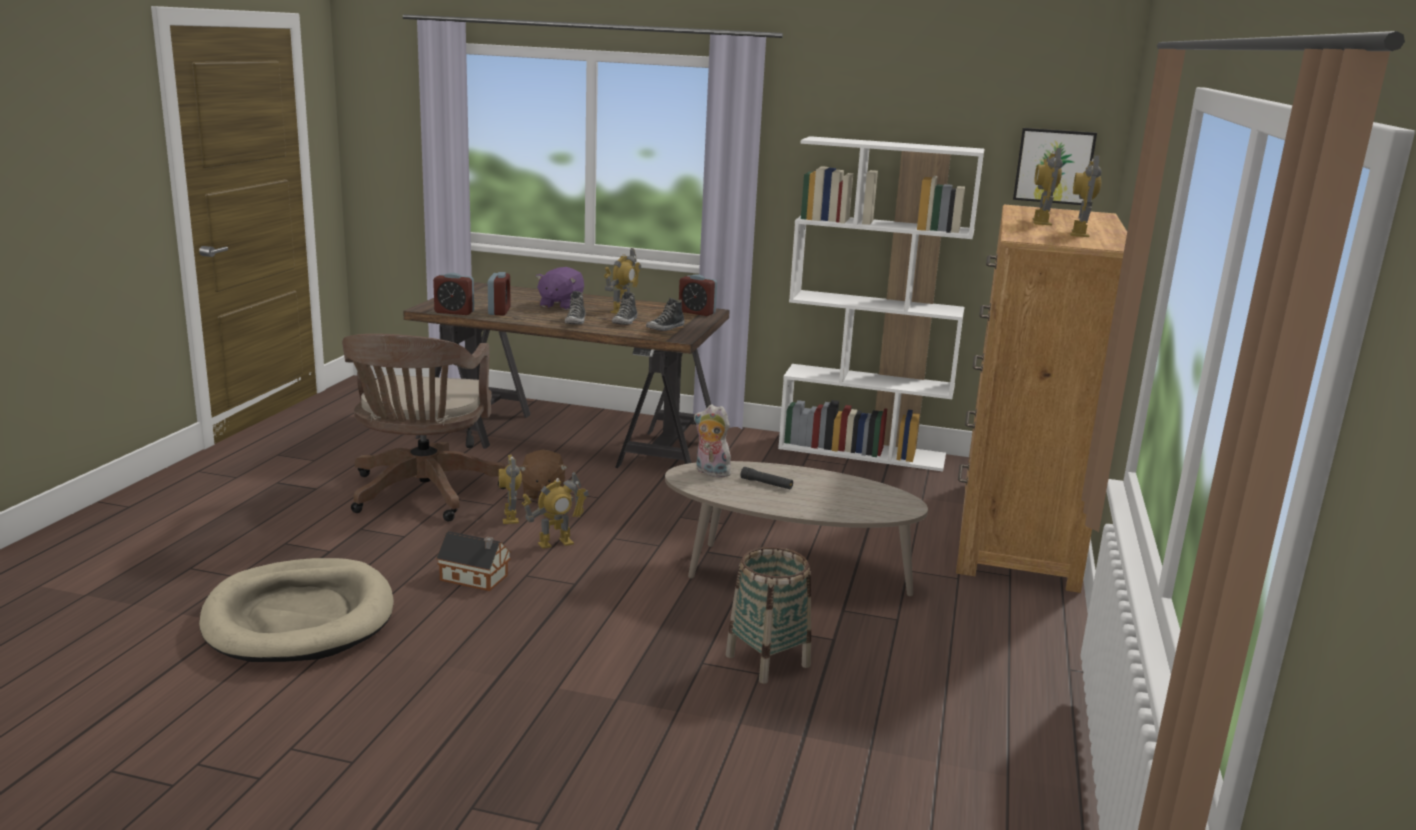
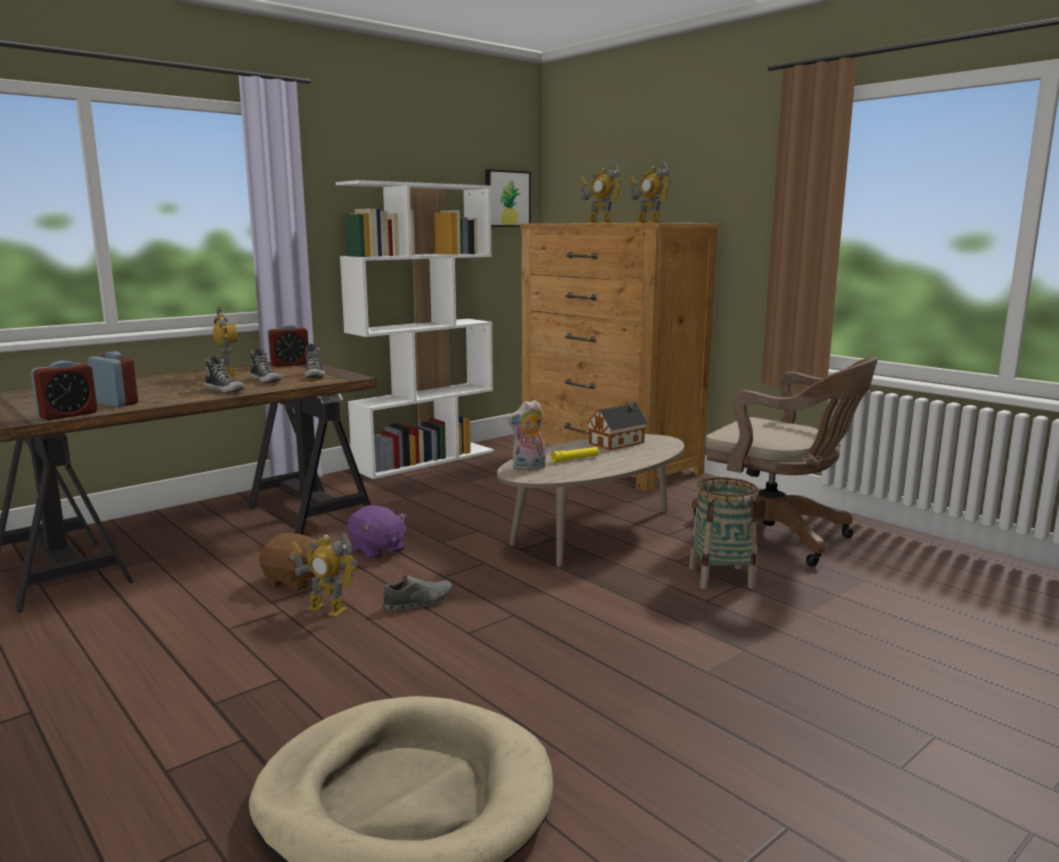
camera: 55 degrees left, 5 degrees down
brown office chair [342,334,506,521] -> brown office chair moved to [692,357,878,567]
toy house [436,531,511,591] -> toy house moved to [587,401,648,450]
toy robot [522,472,589,549] -> grey shoe [382,575,452,612]
purple plush toy [536,267,584,310] -> purple plush toy moved to [348,505,407,560]
black flashlight [740,467,793,489] -> yellow flashlight [551,447,599,463]

